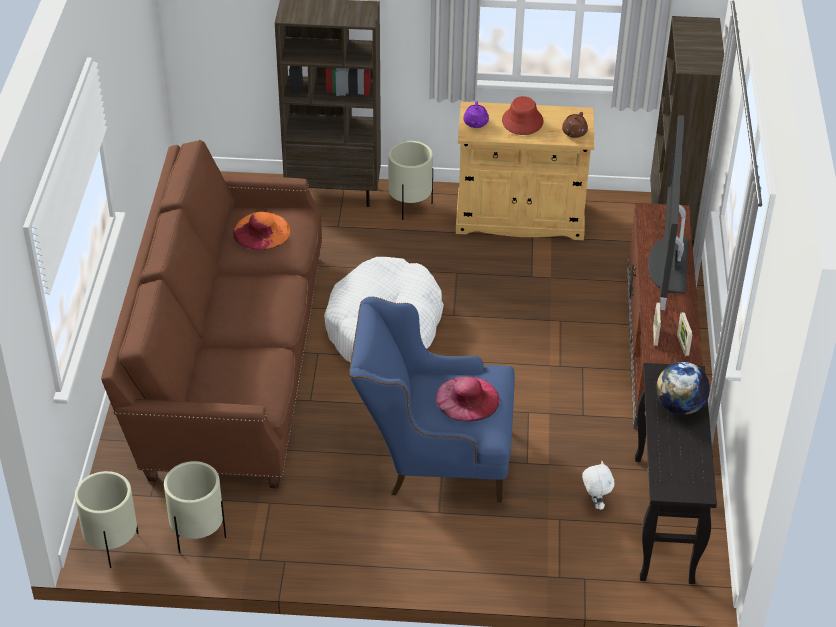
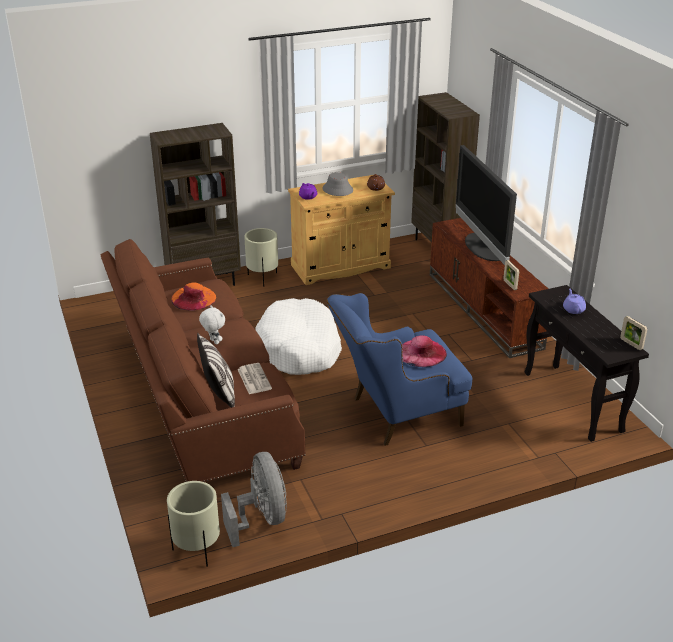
camera: 25 degrees left, 10 degrees down
beige planter [164,461,226,553] -> grey fan [221,452,287,547]
red hat [502,96,544,135] -> grey hat [322,172,353,196]
white plush toy [582,461,614,510] -> white plush toy moved to [199,305,225,345]
globe [656,362,710,415] -> purple teapot [563,289,586,314]
picture frame [677,312,692,356] -> picture frame moved to [620,316,647,350]
none -> pillow [197,333,235,408]
none -> newspaper [237,363,272,394]

